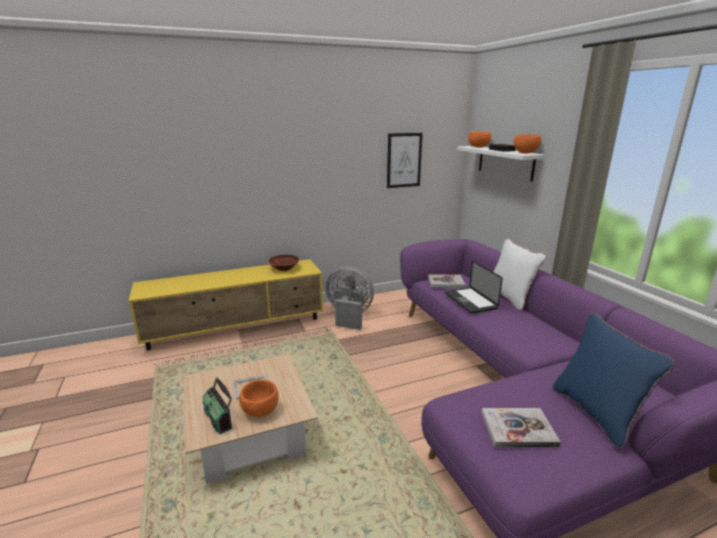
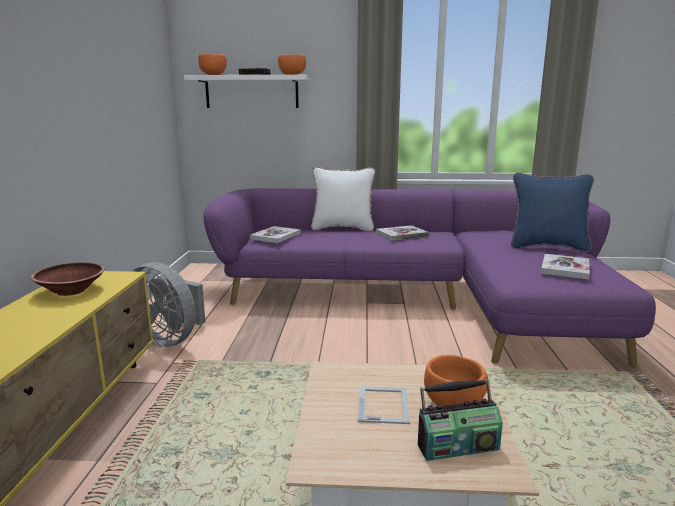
camera: 65 degrees left, 5 degrees down
grey fan [326,266,374,330] -> grey fan turned 105 degrees counterclockwise [132,262,205,347]
picture [387,133,423,188] -> none
laptop [445,260,503,314] -> none
none -> book [376,225,429,241]

